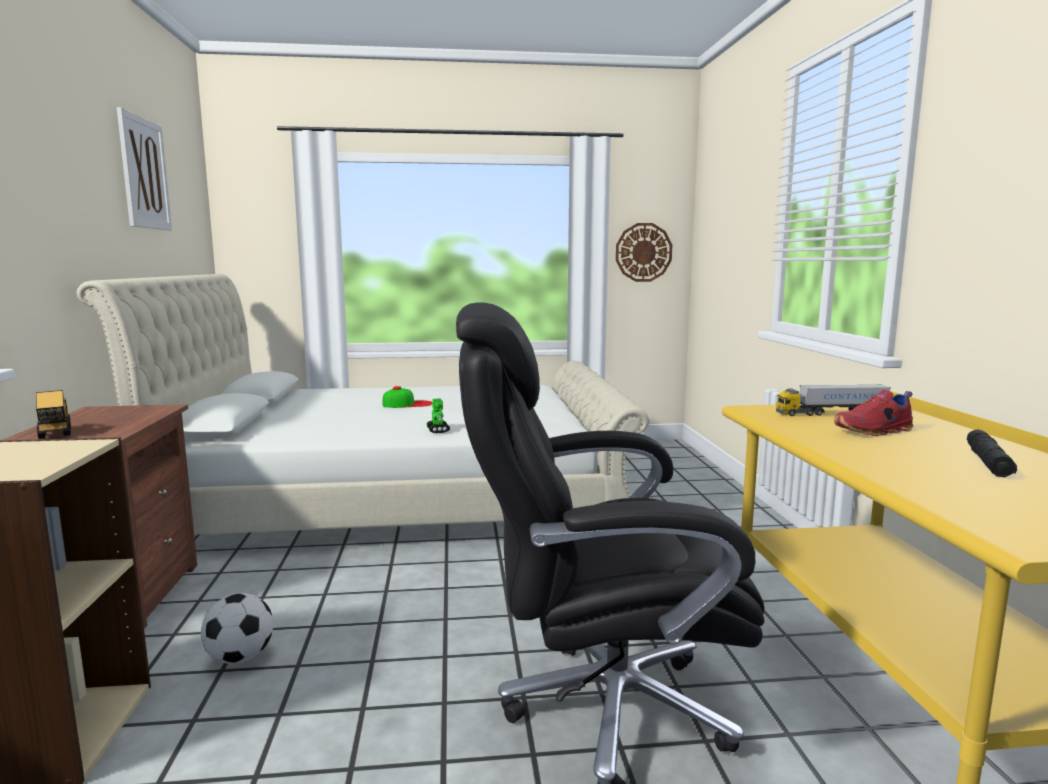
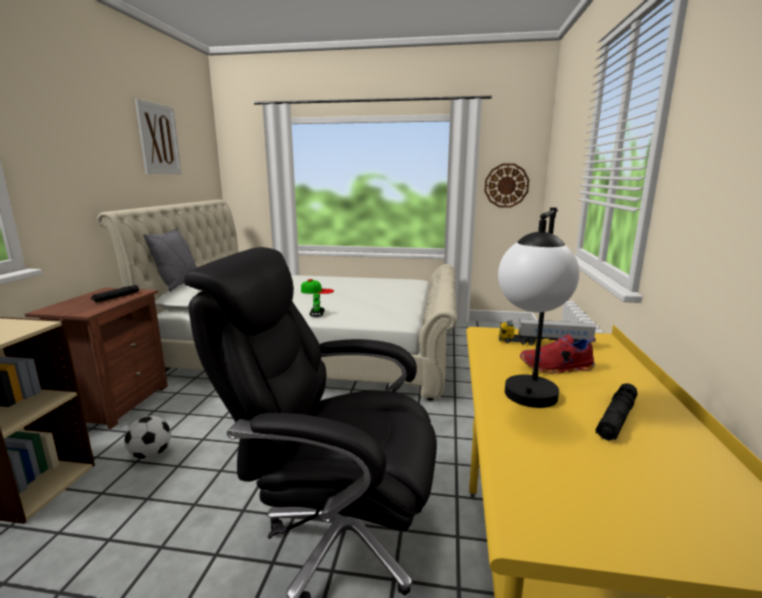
camera: 15 degrees right, 5 degrees up
toy truck [36,390,71,439] -> none
none -> black flashlight [91,285,139,302]
none -> grey pillow [143,228,197,292]
none -> table lamp [498,207,579,408]

